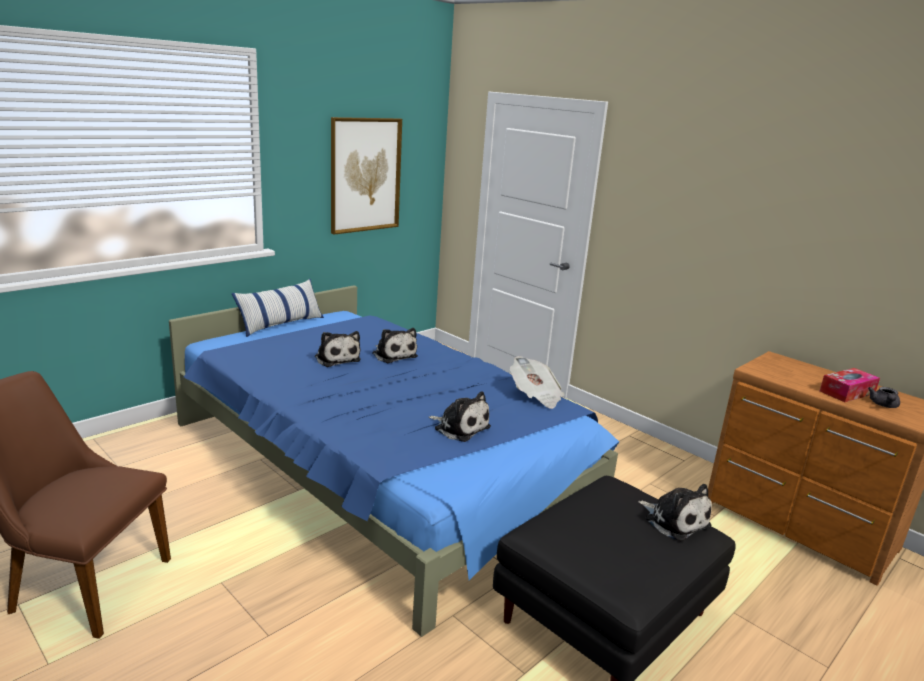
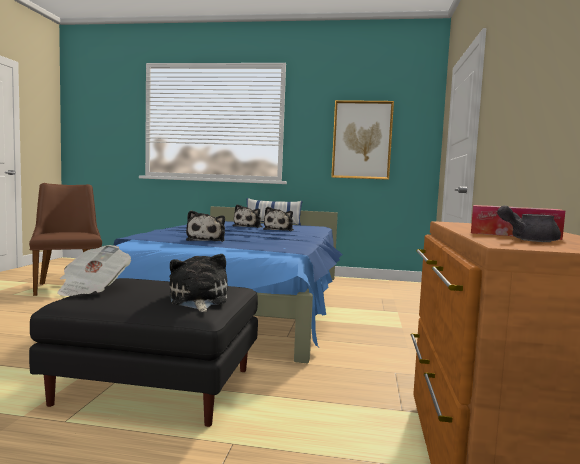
camera: 55 degrees right, 15 degrees down
newspaper [510,356,565,409] -> newspaper moved to [57,245,131,296]
plush toy [638,484,712,541] -> plush toy turned 150 degrees clockwise [169,254,228,312]

